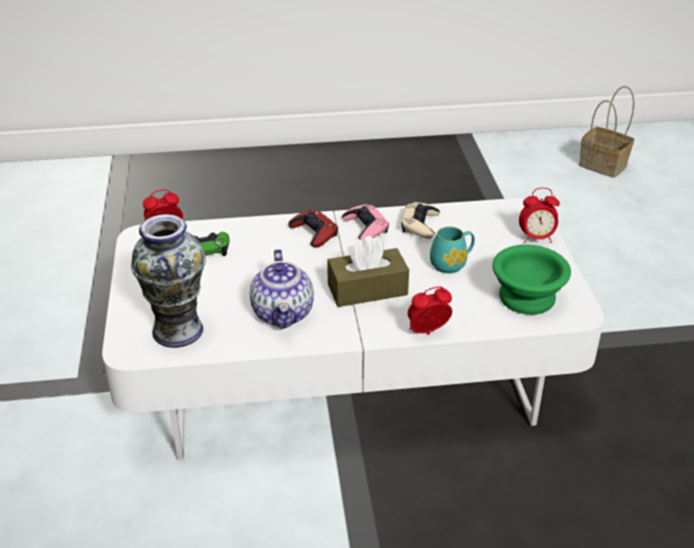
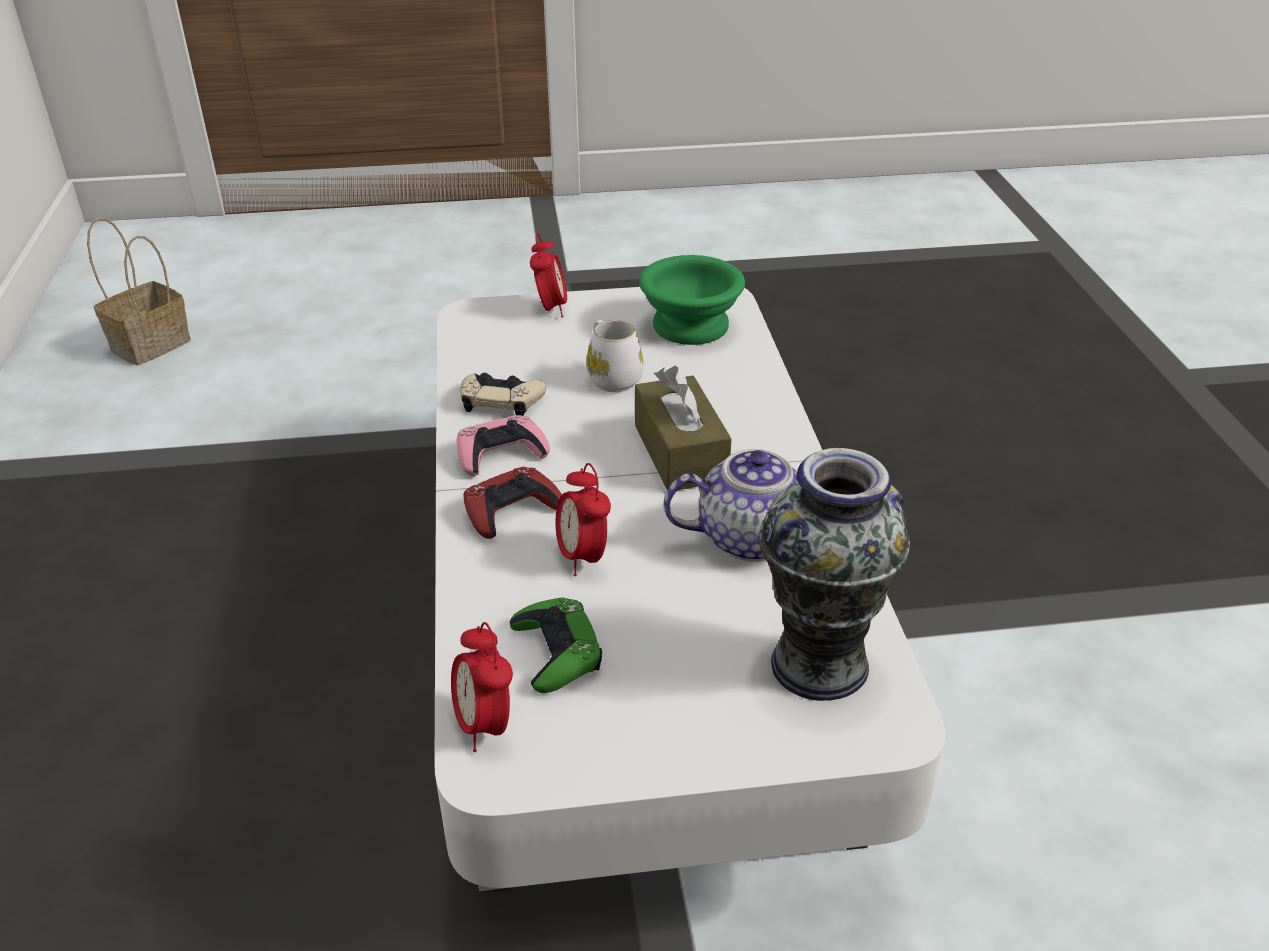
camera: 90 degrees left, 0 degrees up
alarm clock [408,287,452,335] -> alarm clock moved to [555,463,611,576]
turquoise mug [430,226,475,273] -> white mug [586,320,643,392]

